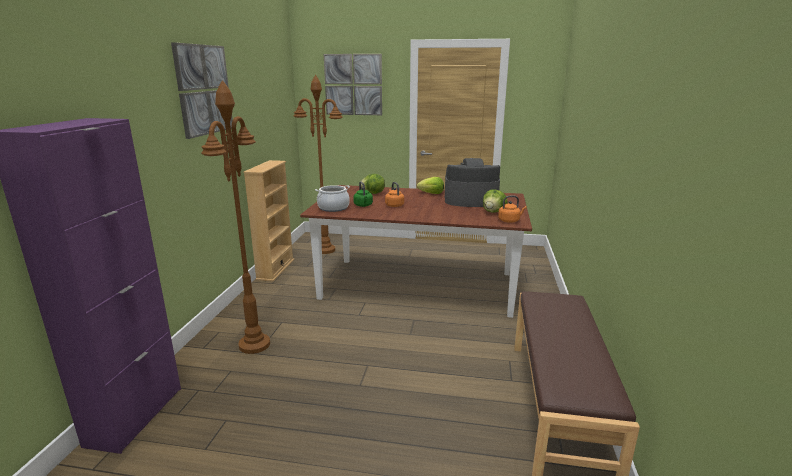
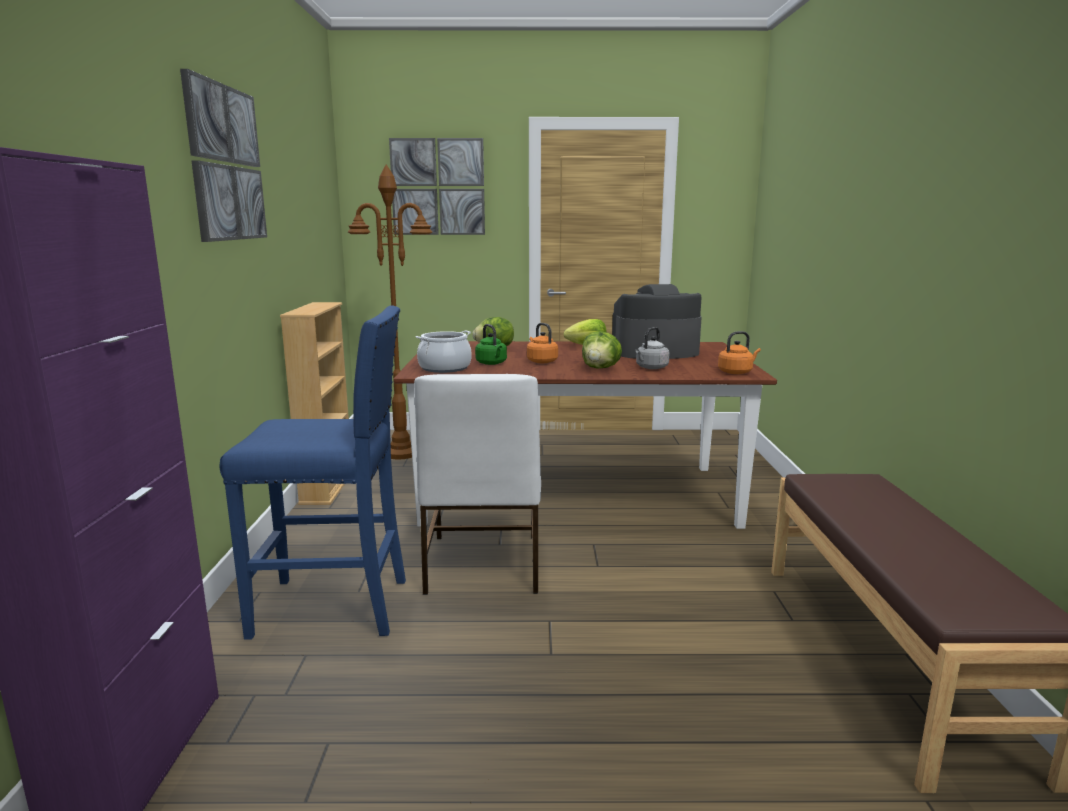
camera: 10 degrees left, 5 degrees down
brown floor lamp [201,80,270,354] -> blue stool [220,305,406,640]
lettuce [483,189,508,212] -> lettuce moved to [582,331,622,369]
none -> white chair [414,374,541,595]
none -> grey kettle [636,327,670,369]

